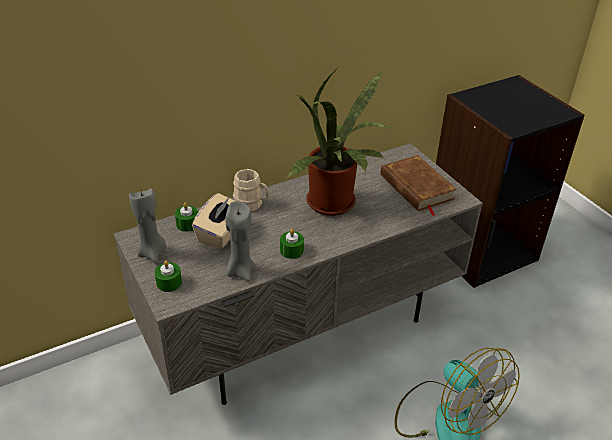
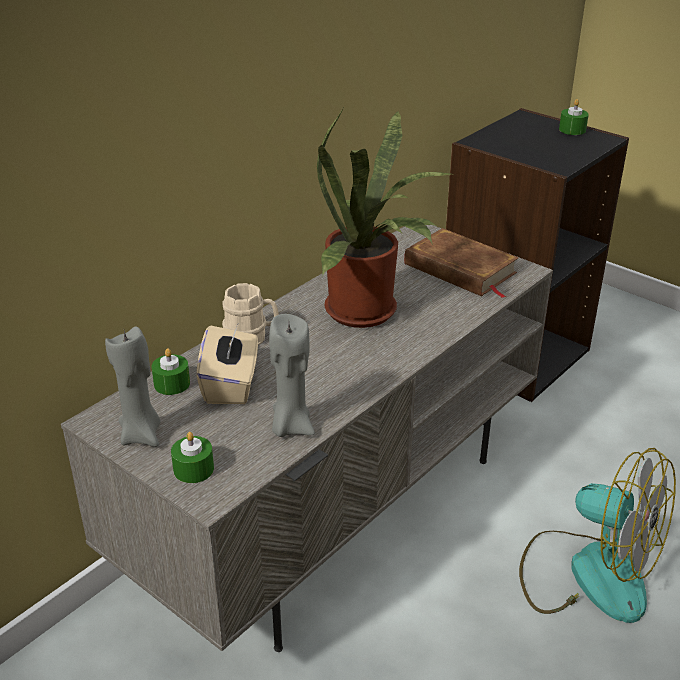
camera: 20 degrees left, 5 degrees down
green candle [280,229,304,259] -> green candle moved to [559,99,589,135]

